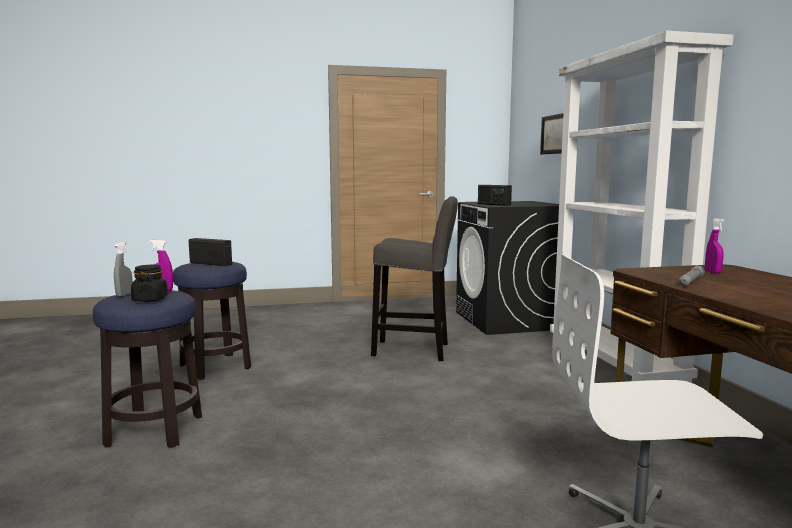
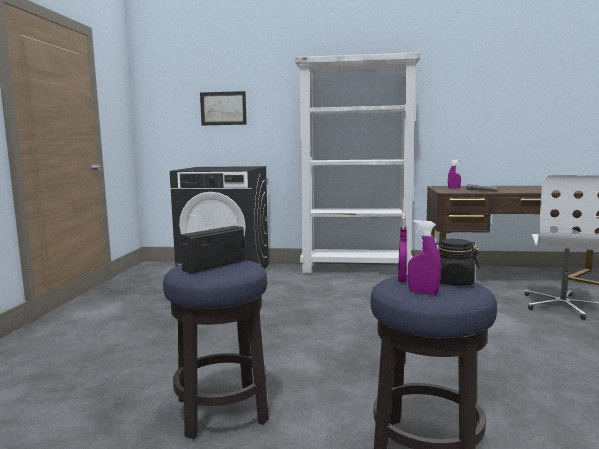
camera: 70 degrees left, 0 degrees up
grey spray bottle [114,241,133,297] -> purple spray bottle [408,220,441,295]
grey stool [371,196,458,361] -> none
radio [478,185,512,206] -> none

